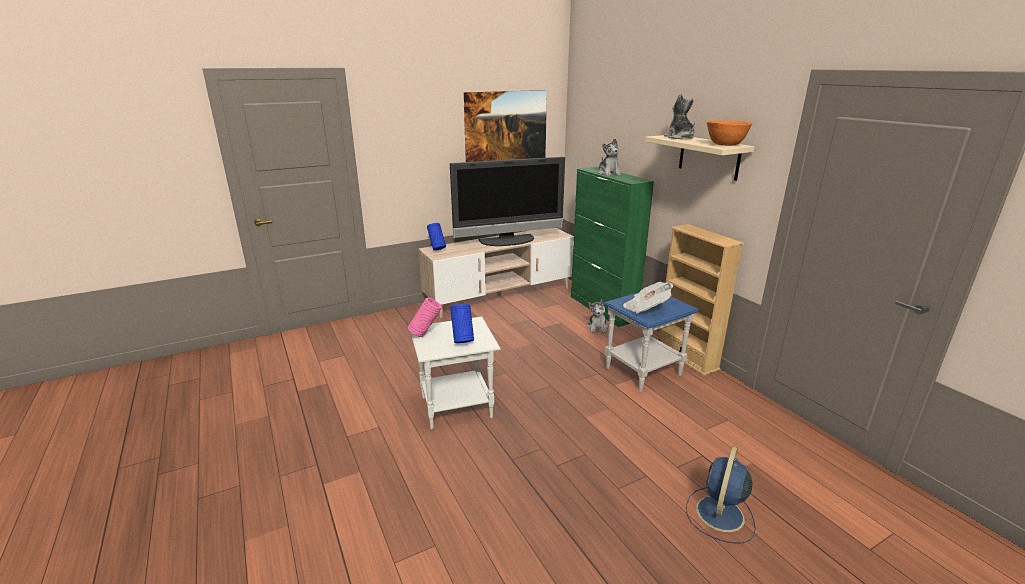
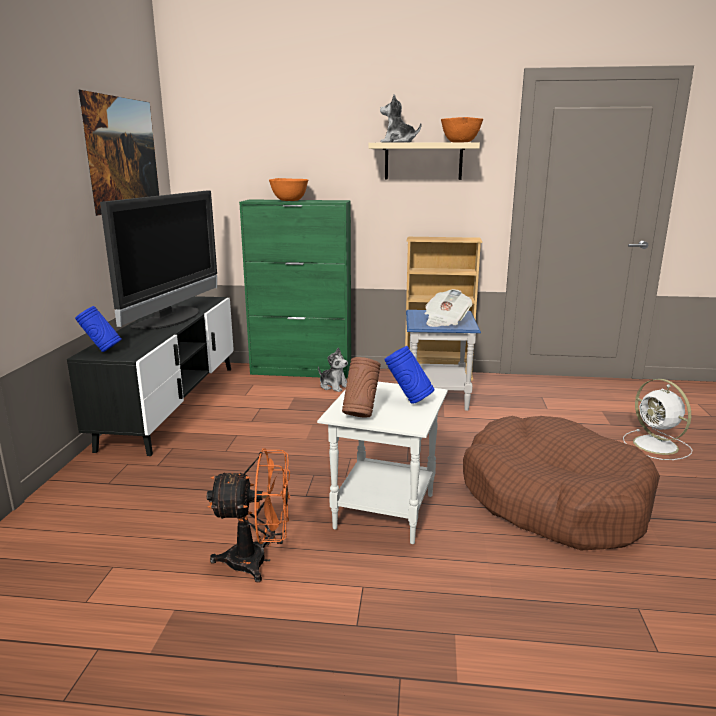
camera: 55 degrees left, 5 degrees down
pink vase [408,298,442,337] -> brown vase [342,357,381,417]
beige tv stand [418,228,574,318] -> black tv stand [67,296,234,456]
plush toy [598,139,621,176] -> orange bowl [269,178,308,201]
blue fan [686,446,756,544] -> white fan [623,379,692,460]
none -> orange fan [207,448,290,583]
none -> brown dog bed [463,416,660,550]

